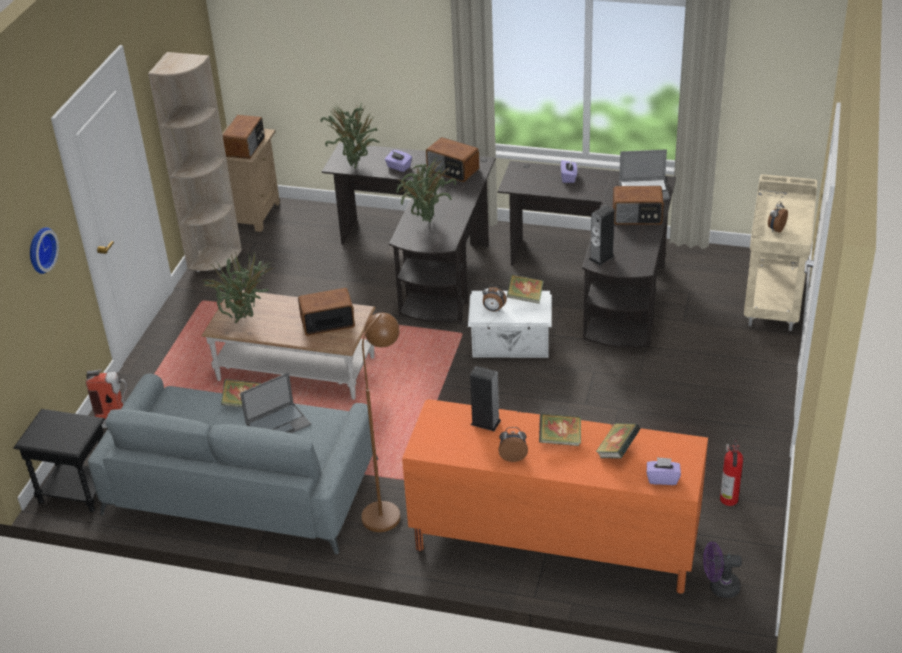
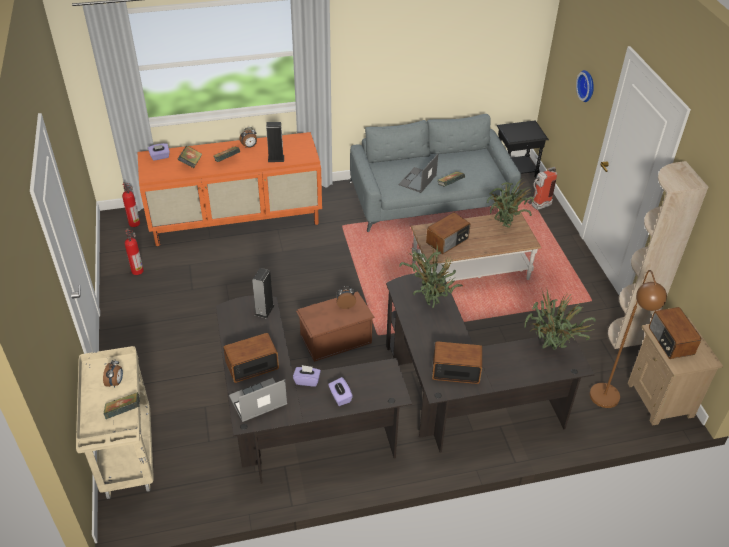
camera: 150 degrees right, 5 degrees up
brown floor lamp [361,313,401,532] -> brown floor lamp moved to [590,270,667,408]
purple tissue box [385,150,412,172] -> purple tissue box moved to [293,365,321,387]
white storage box [468,291,552,358] -> brown storage box [296,291,375,362]
book [507,274,544,304] -> book moved to [103,392,140,419]
purple fan [703,542,742,598] -> fire extinguisher [122,182,140,227]

